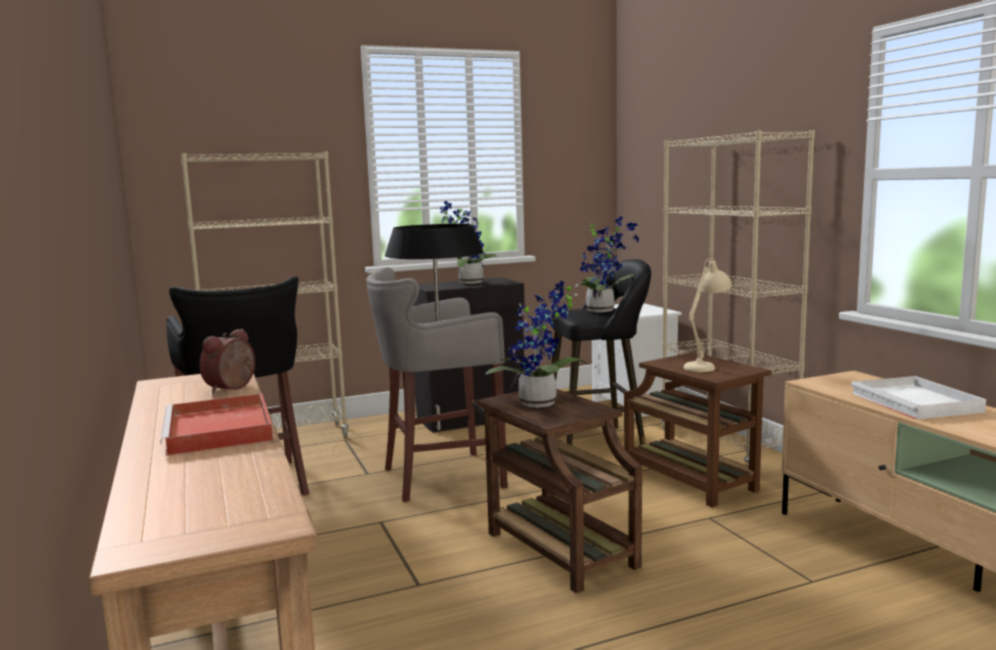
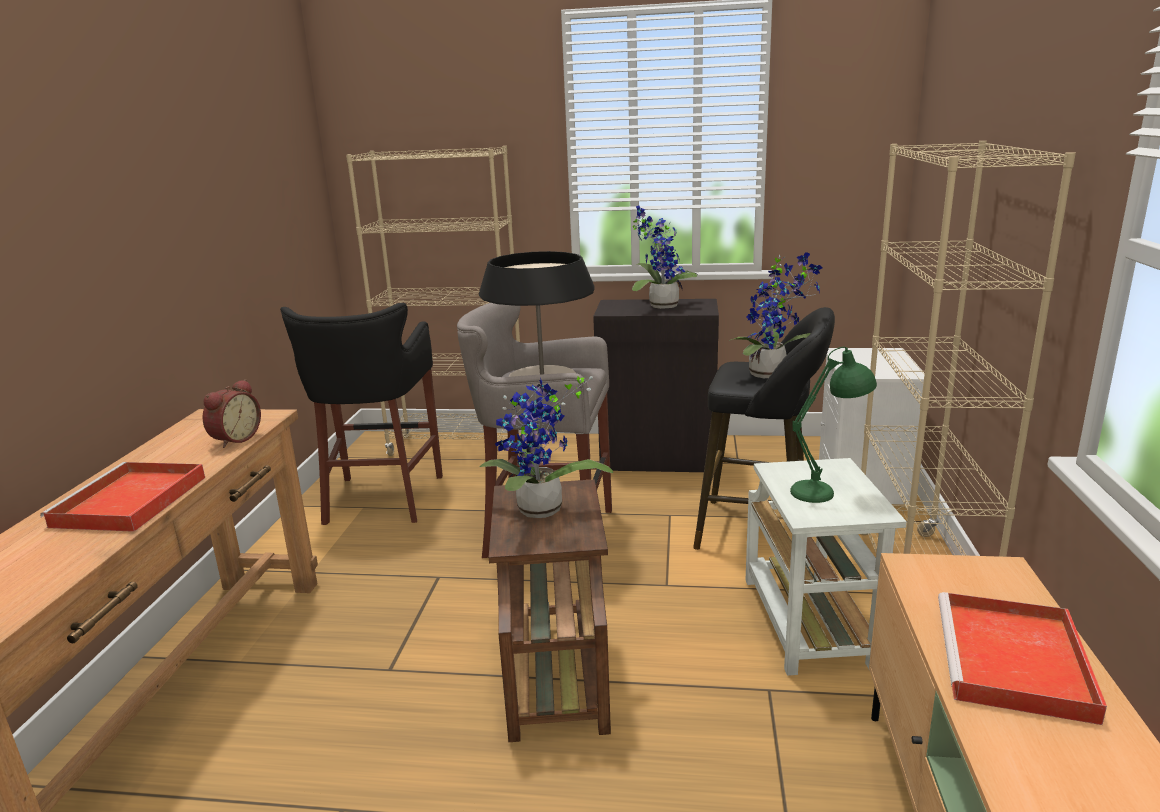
camera: 30 degrees right, 10 degrees up
alarm clock [200,328,255,393] -> alarm clock turned 150 degrees clockwise [203,379,261,448]
brown side table [624,352,772,508] -> white side table [746,458,907,676]
beige table lamp [684,258,732,372] -> green table lamp [790,347,877,503]
white tray [851,376,986,420] -> red tray [938,592,1107,725]

